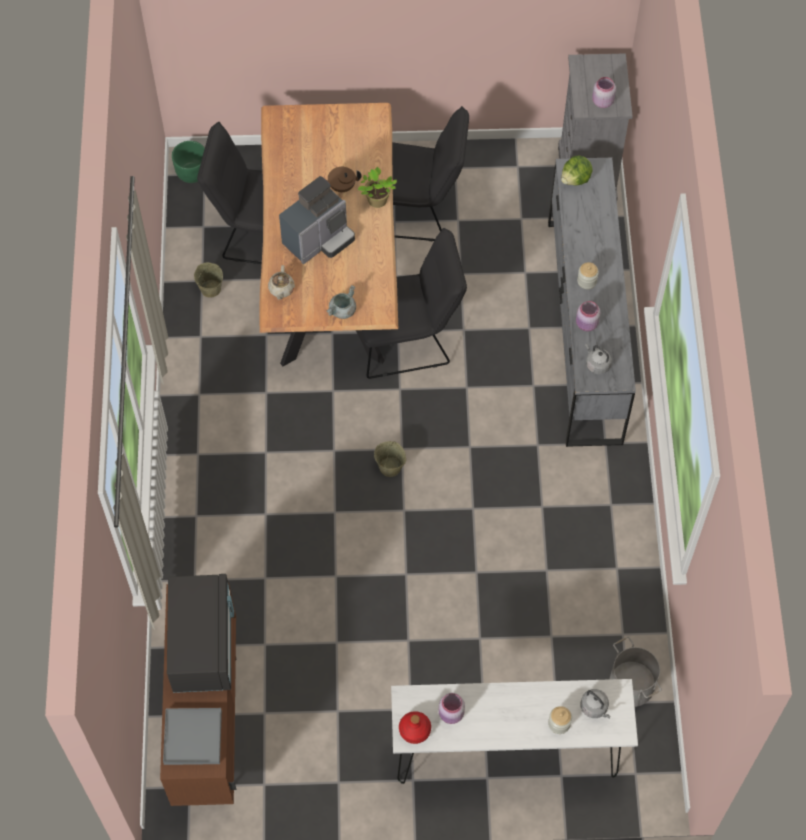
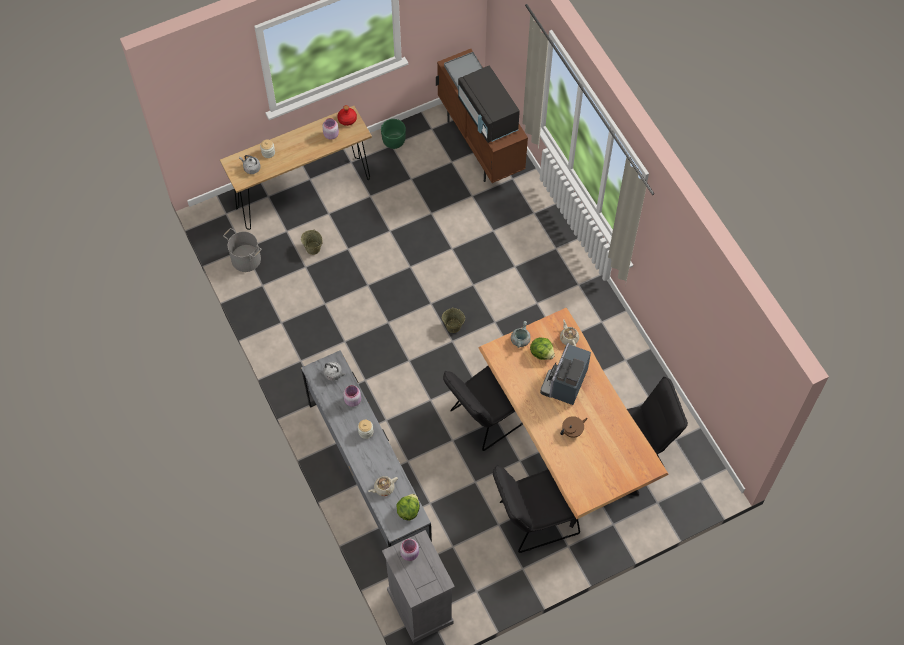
camera: 155 degrees right, 0 degrees up
green planter [172,141,205,183] -> green planter moved to [381,119,406,149]
beige bucket [194,263,223,297] -> beige bucket moved to [301,230,323,255]
potted plant [358,167,397,208] -> none
white console table [391,679,638,784] -> brown console table [220,106,372,230]
none -> beige teapot [368,476,398,496]
none -> lettuce [530,337,555,360]

